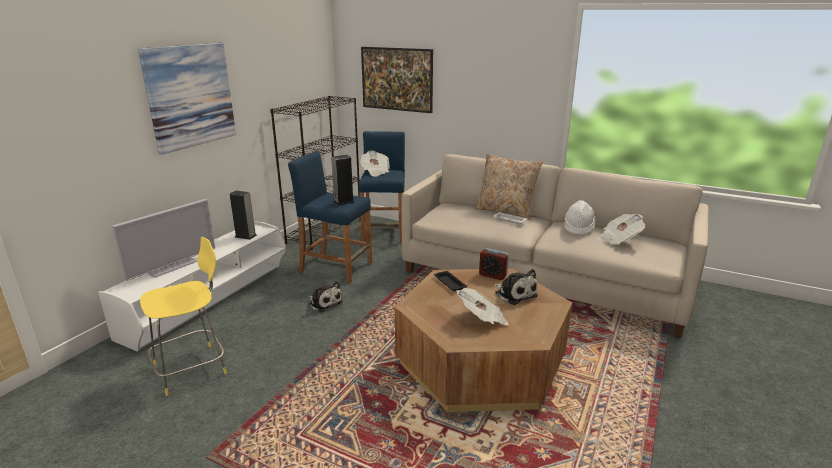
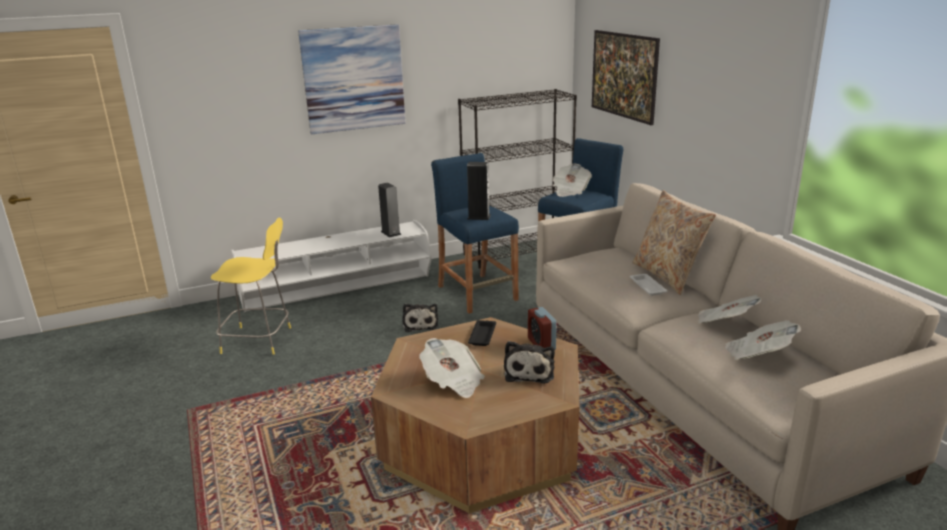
camera: 40 degrees right, 0 degrees up
television [112,199,215,281] -> none
white hat [565,200,595,235] -> newspaper [698,295,762,324]

